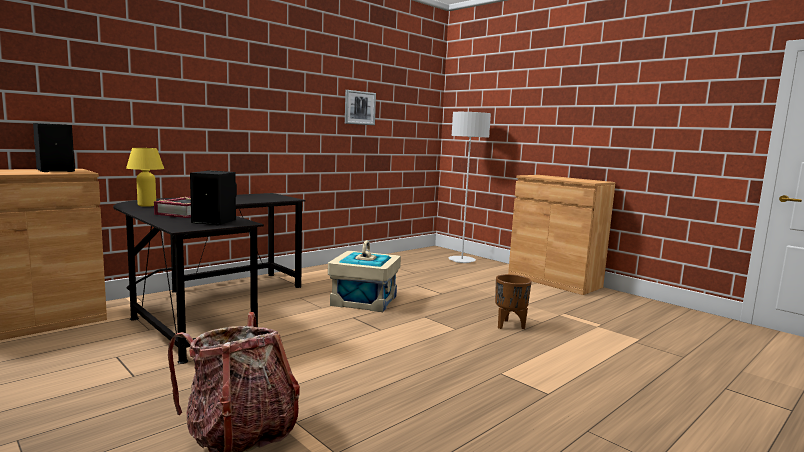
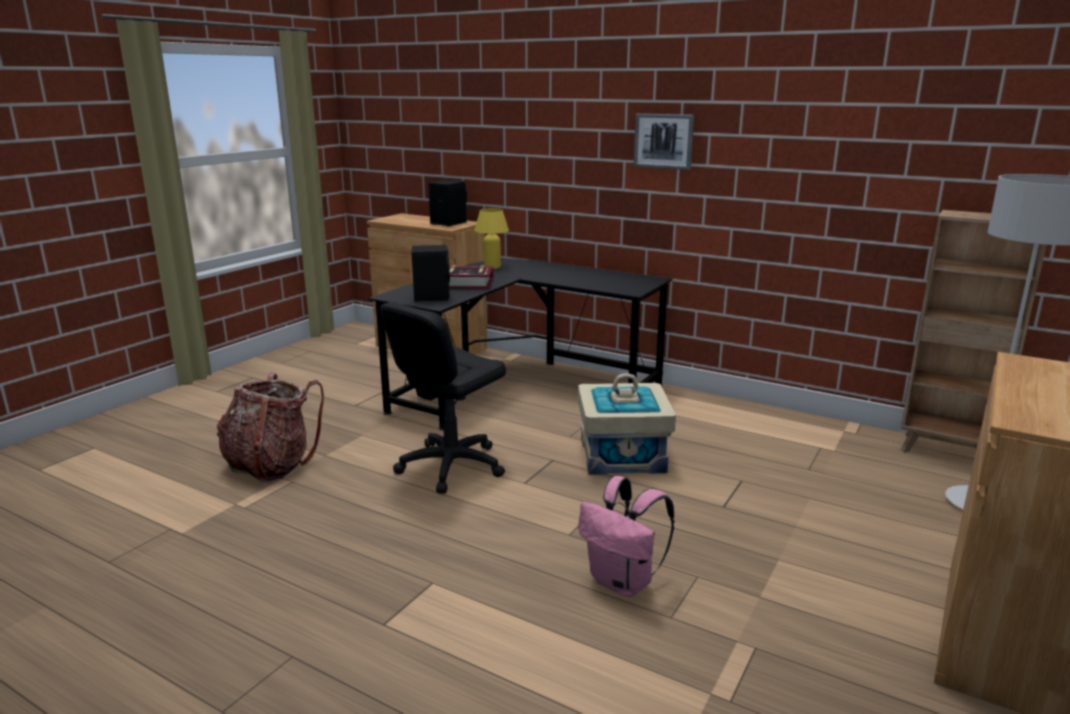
camera: 75 degrees right, 10 degrees up
picture [345,90,376,125] -> picture moved to [634,113,694,170]
brown planter [495,274,532,329] -> pink backpack [578,476,674,597]
none -> black office chair [379,302,506,493]
none -> brown bookcase [901,210,1047,453]

